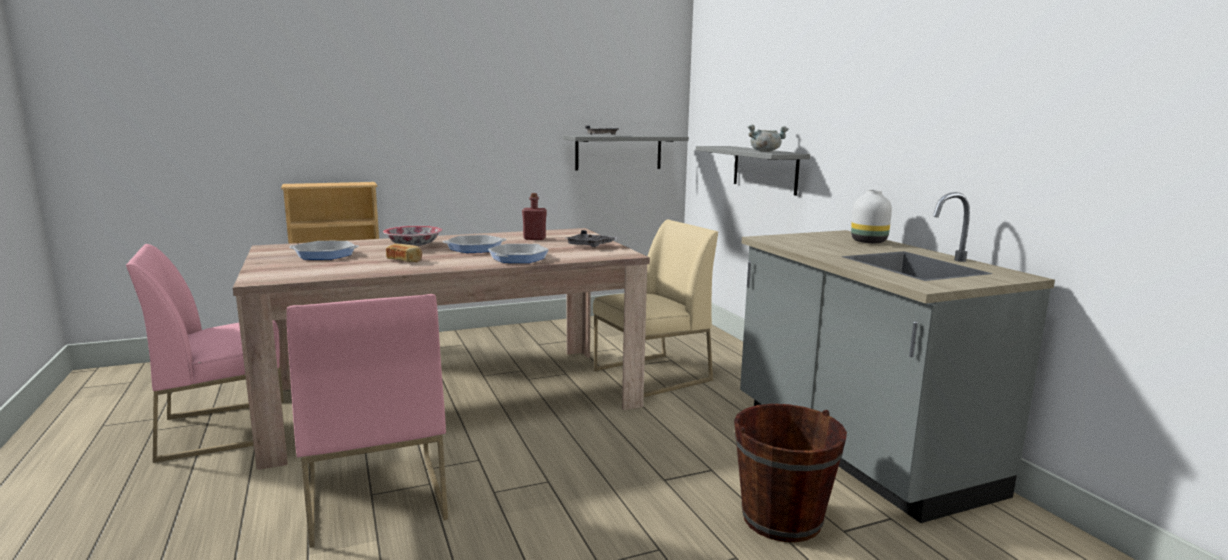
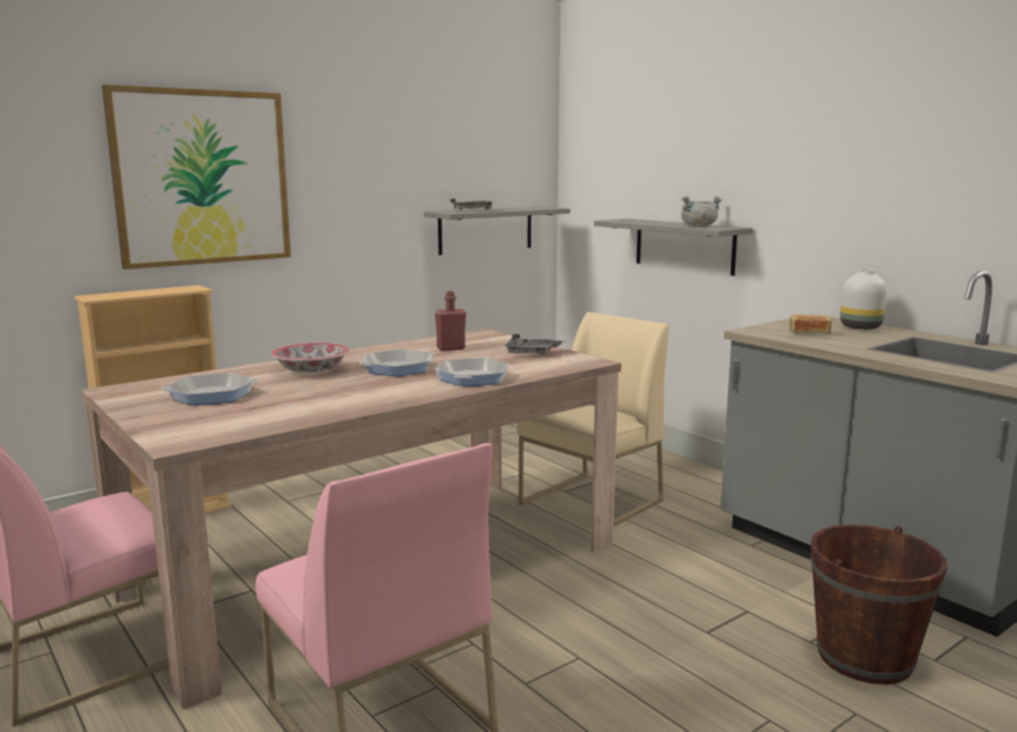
camera: 15 degrees left, 0 degrees up
bread [386,244,422,262] -> bread moved to [789,315,832,334]
none -> picture [102,84,291,269]

